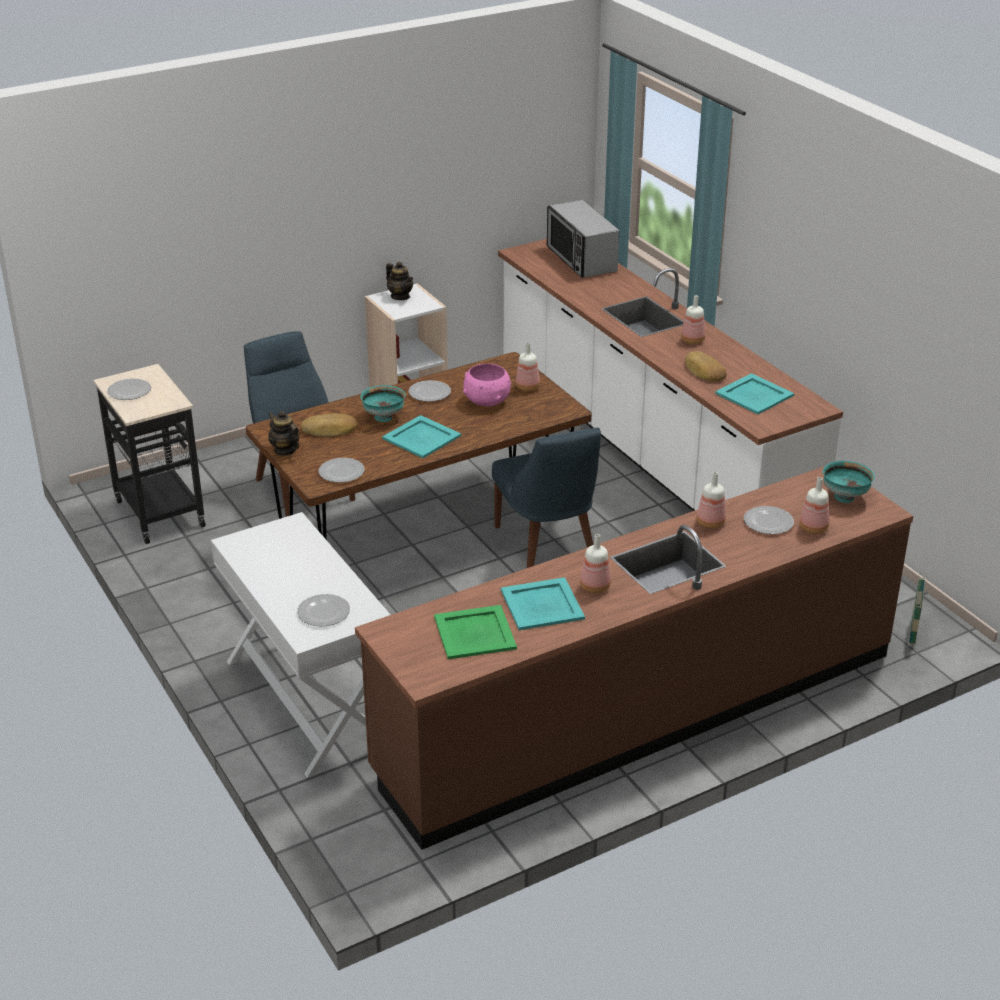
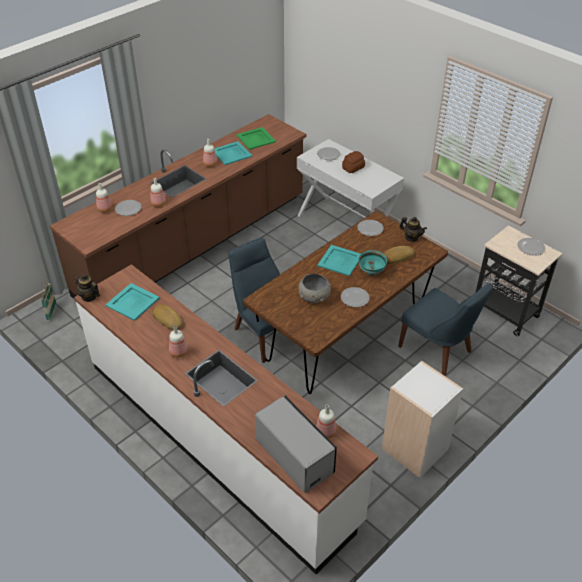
camera: 165 degrees right, 10 degrees up
teapot [386,262,413,300] -> teapot moved to [74,274,100,302]
pink bowl [463,364,511,406] -> grey bowl [299,273,331,303]
bottle [516,342,540,391] -> bottle moved to [316,405,336,439]
turquoise bowl [823,461,875,503] -> none
none -> bread [342,151,365,173]

